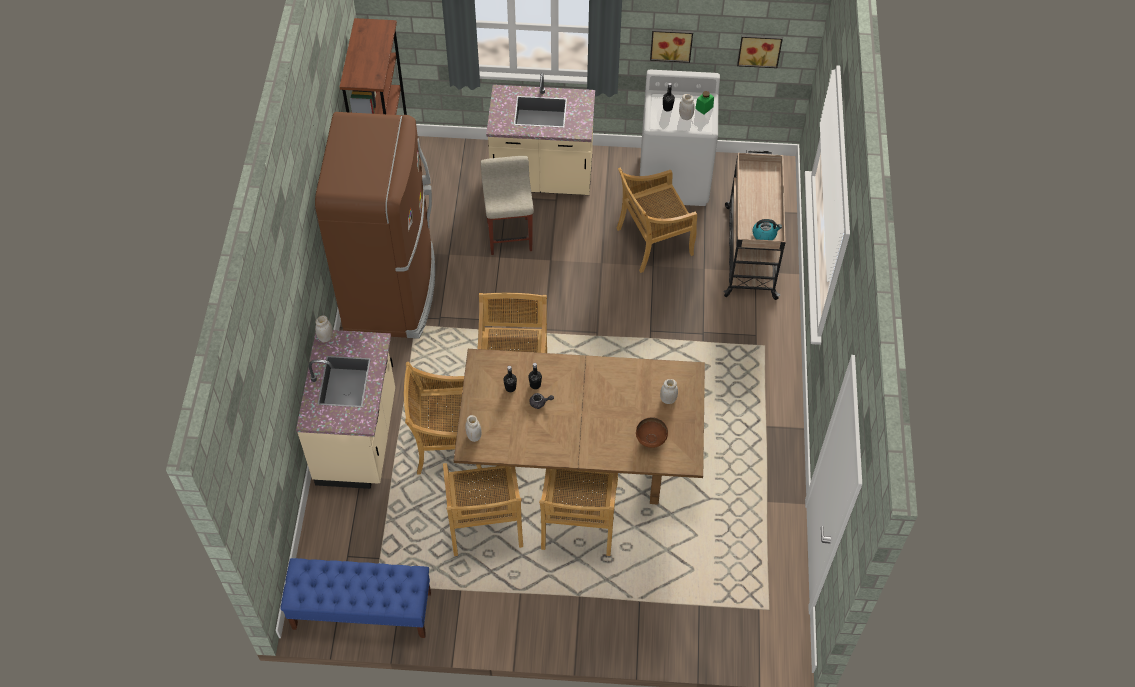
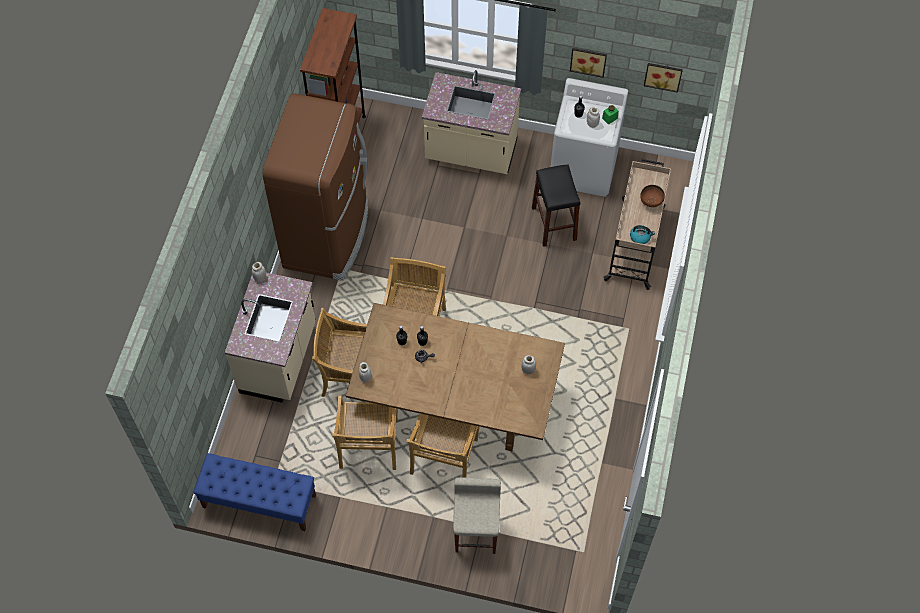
camera: 10 degrees right, 5 degrees up
beige stool [481,156,534,255] -> beige stool moved to [453,478,501,554]
beige chair [616,168,697,273] -> black stool [532,164,580,247]
brown bowl [636,417,668,448] -> brown bowl moved to [640,185,665,207]

